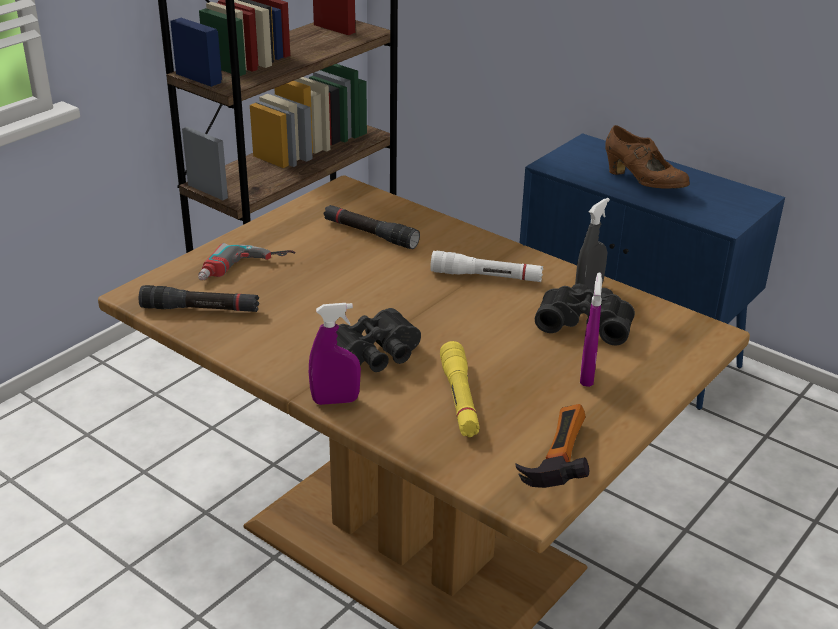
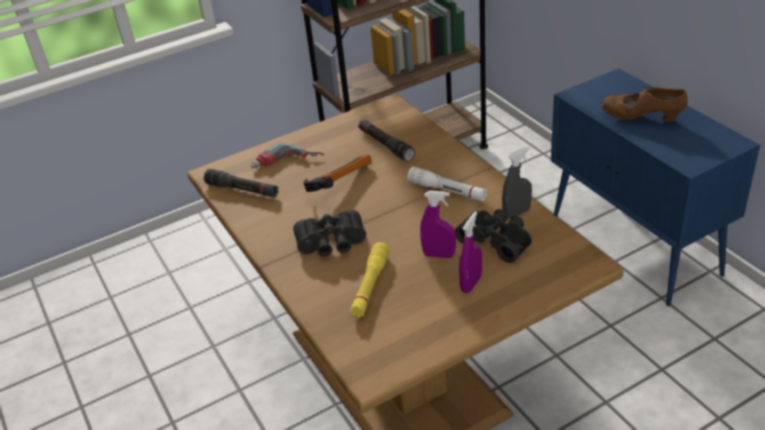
camera: 25 degrees right, 5 degrees up
purple spray bottle [309,303,361,405] -> purple spray bottle moved to [420,191,456,258]
hammer [515,404,589,488] -> hammer moved to [303,154,372,192]
brown shoe [605,125,690,189] -> brown shoe turned 135 degrees clockwise [602,87,688,123]

